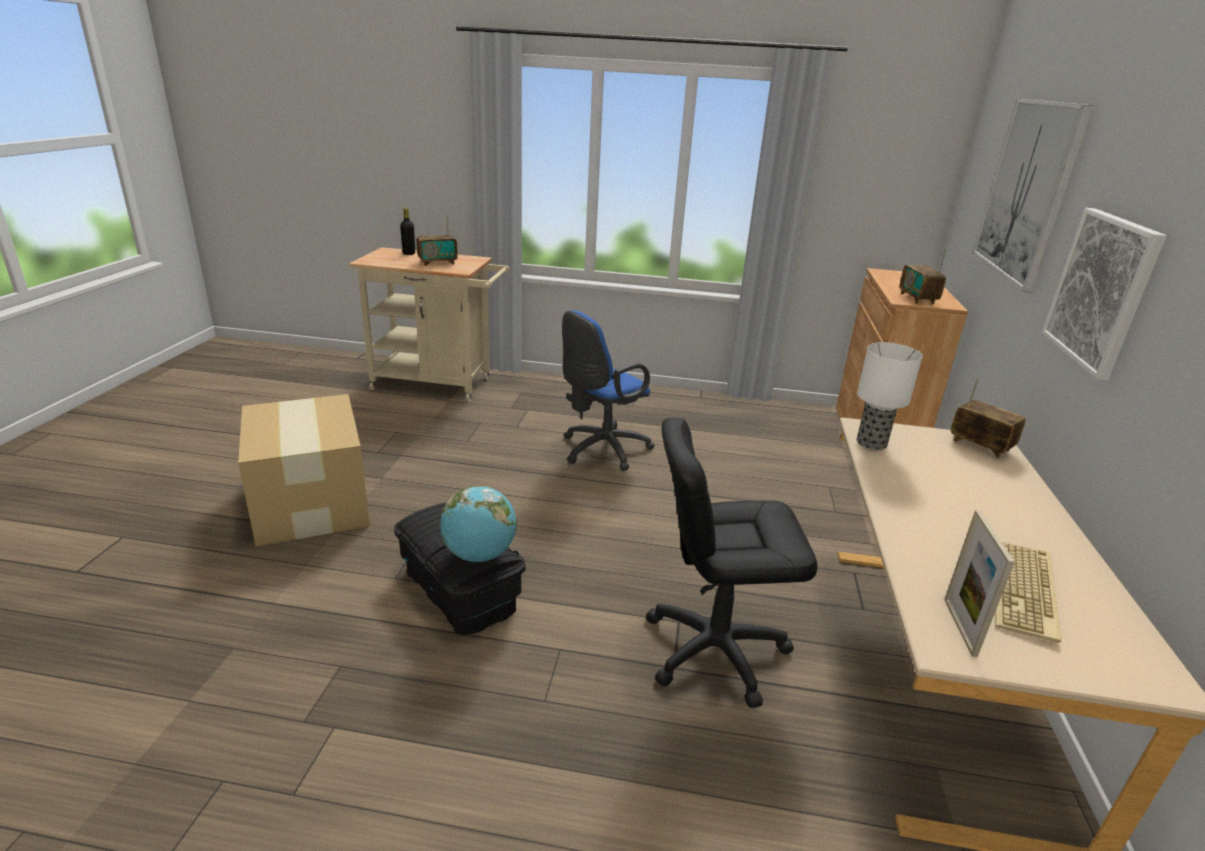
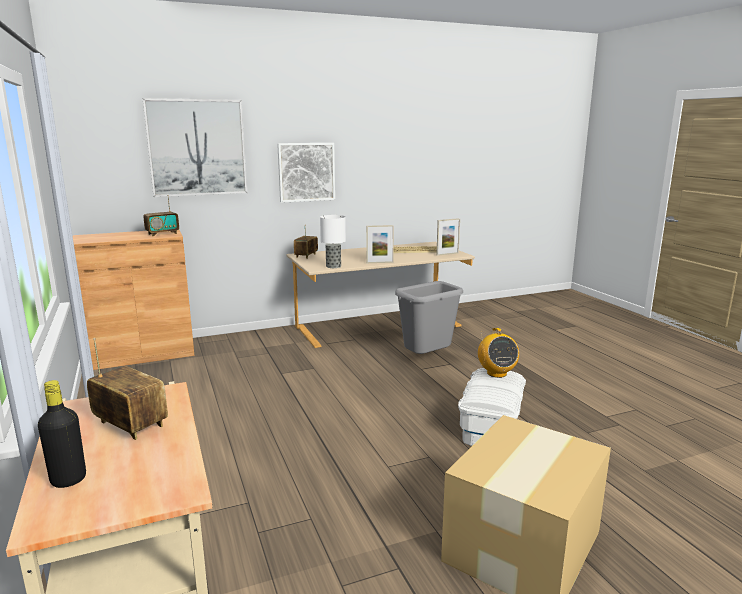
camera: 120 degrees left, 10 degrees down
black storage box [394,502,526,636] -> white storage box [458,368,526,446]
globe [440,486,517,562] -> radio [478,328,519,378]
blue office chair [562,310,655,471] -> none
black office chair [646,418,817,709] -> grey trash can [395,281,463,354]
none -> picture frame [366,225,394,263]

